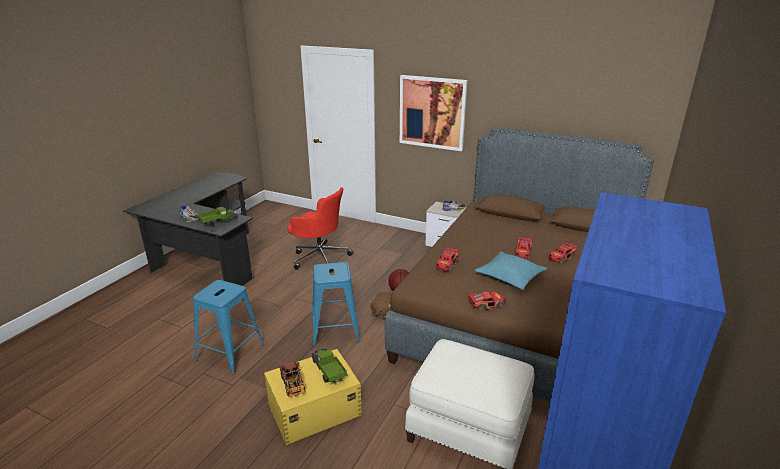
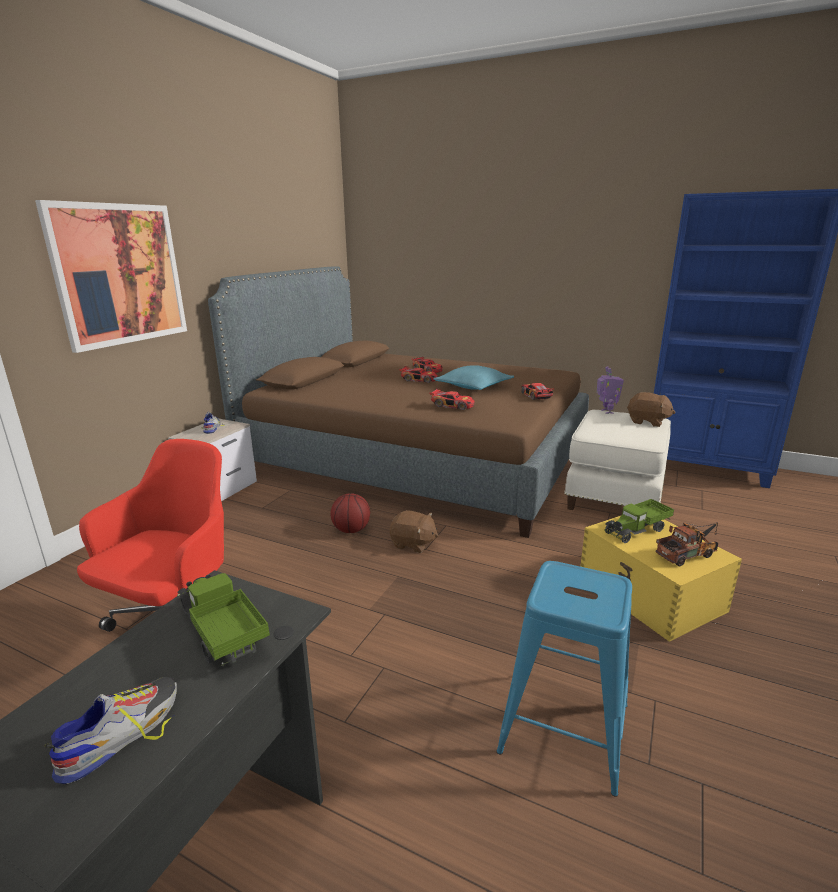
camera: 90 degrees left, 5 degrees down
blue stool [312,262,360,346] -> none
none -> toy robot [597,367,624,414]
none -> brown plush toy [627,392,676,427]

